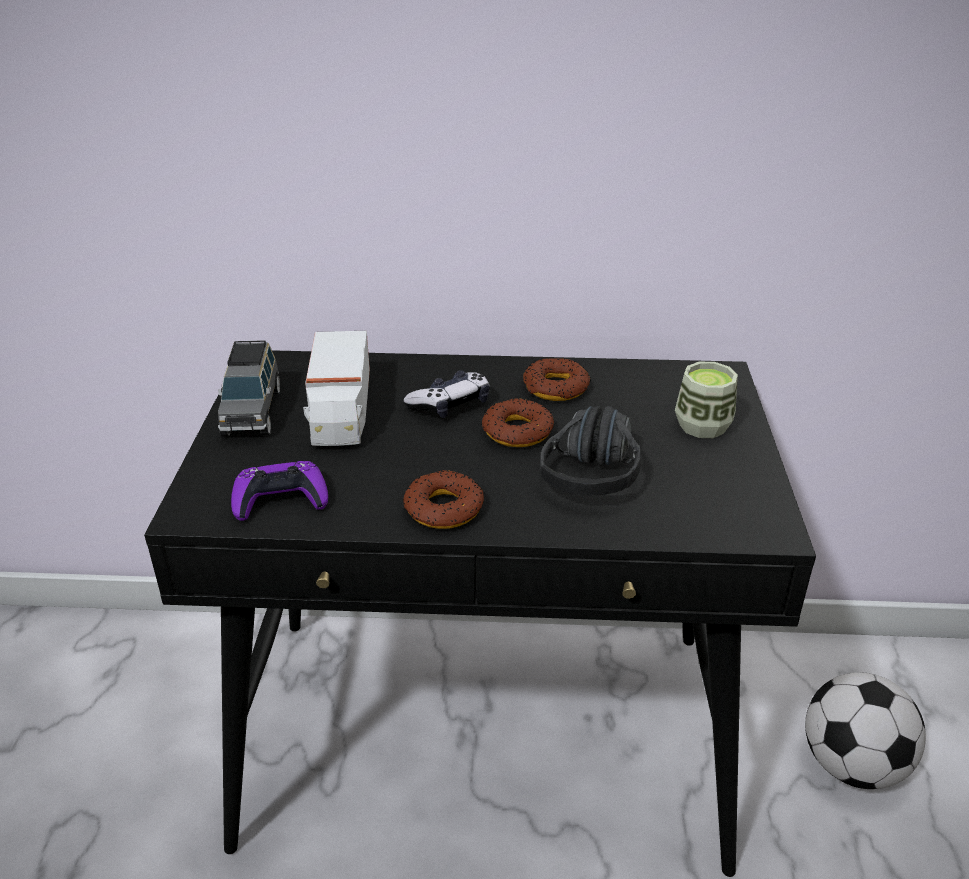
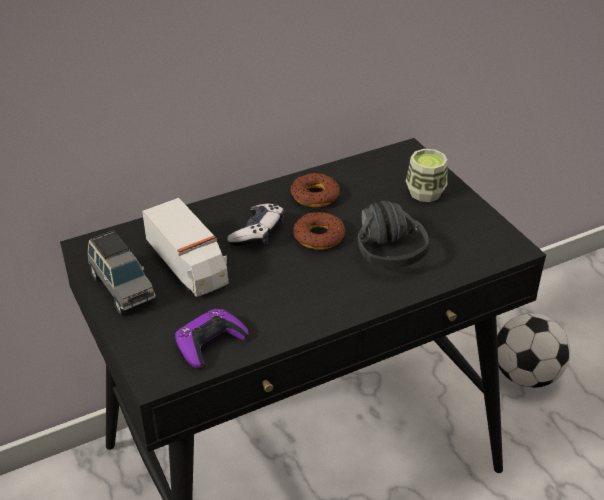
camera: 30 degrees left, 5 degrees up
donut [403,470,484,529] -> none

